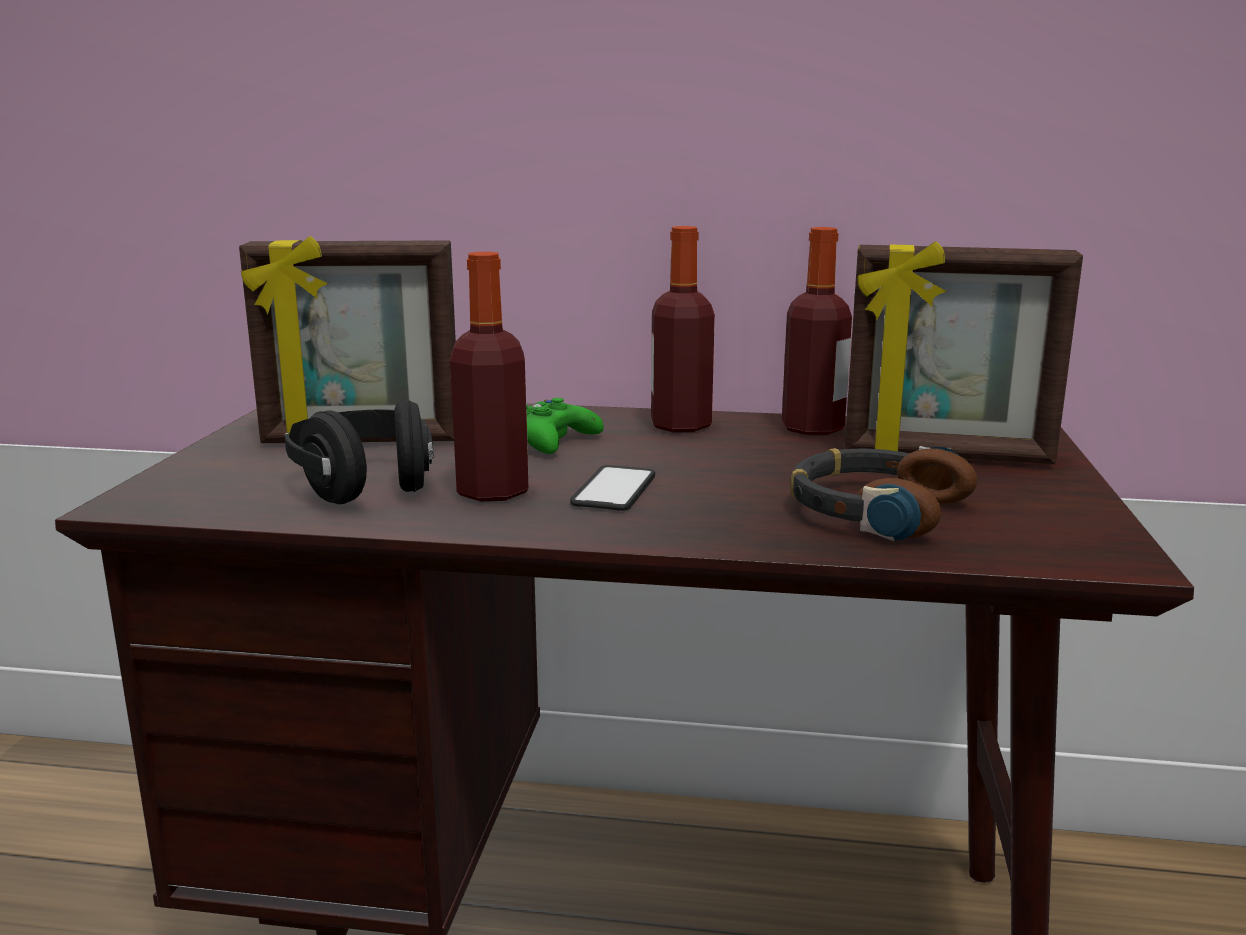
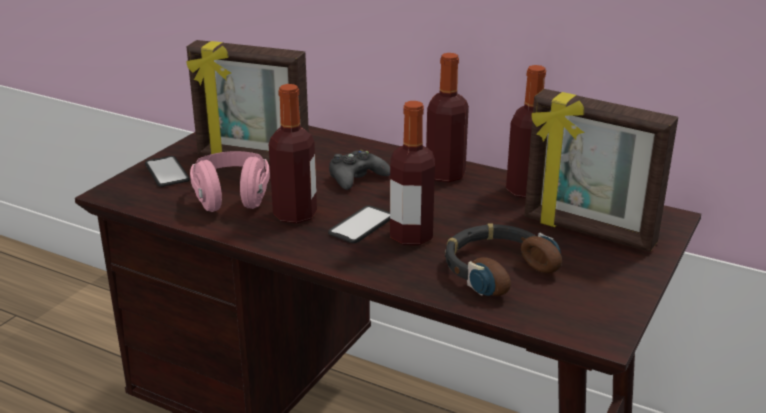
camera: 20 degrees right, 10 degrees up
black headphones [285,400,434,504] -> pink headphones [190,151,270,212]
green game controller [526,398,604,454] -> black game controller [329,149,390,190]
none -> phone [145,156,190,187]
none -> bottle [390,101,435,245]

